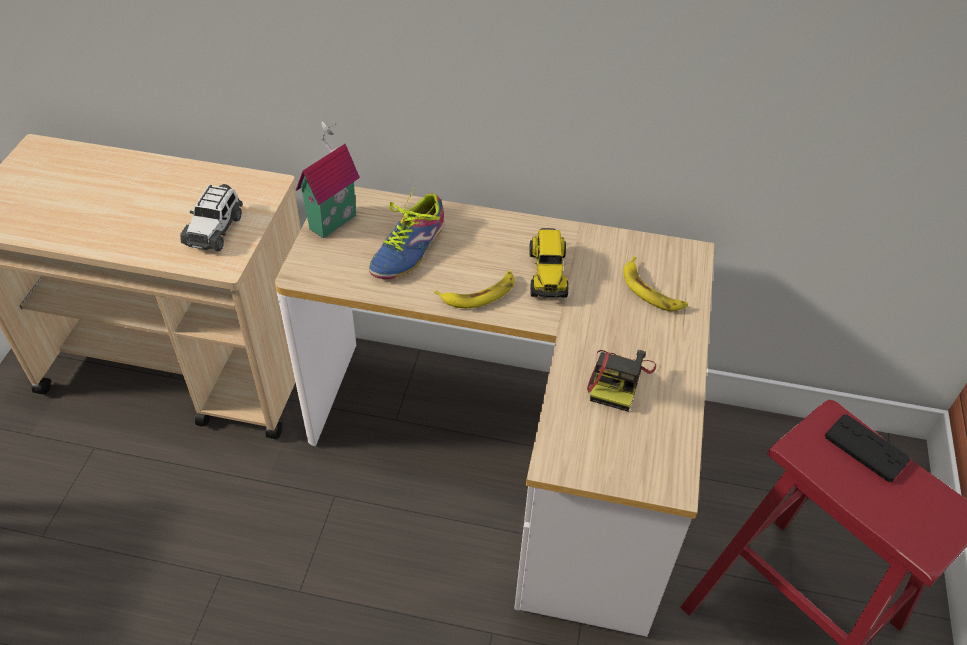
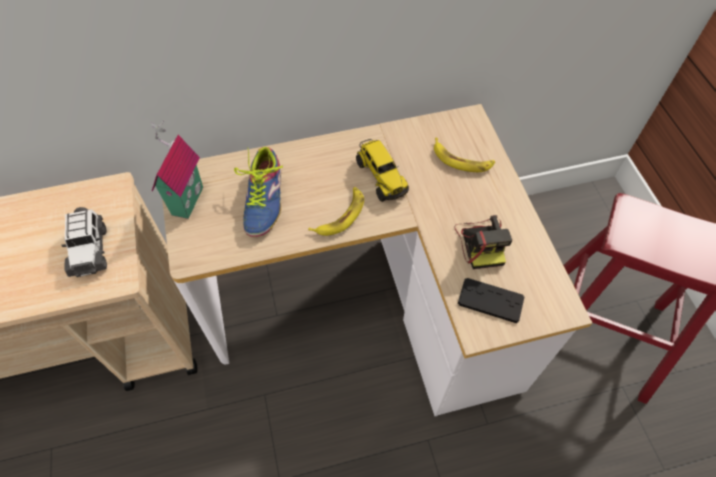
camera: 25 degrees left, 10 degrees up
black game controller [825,414,911,482] -> black game controller moved to [458,278,525,323]

